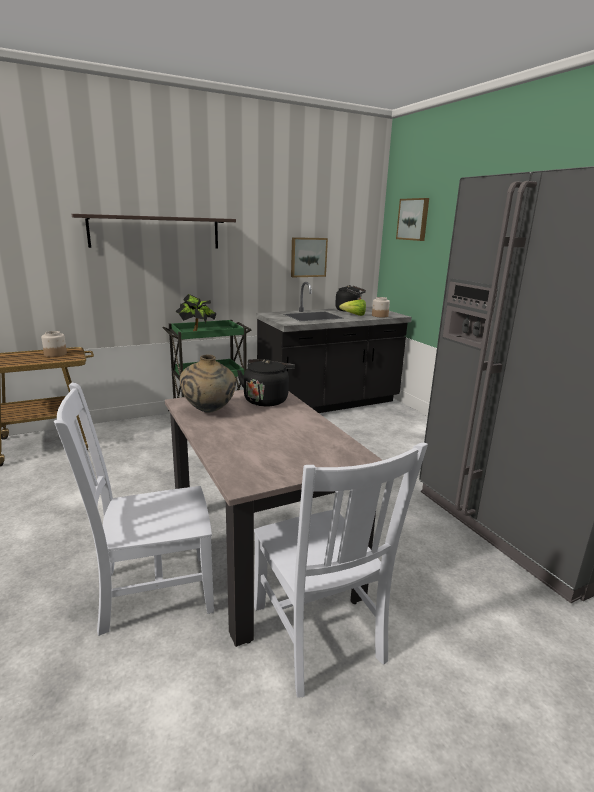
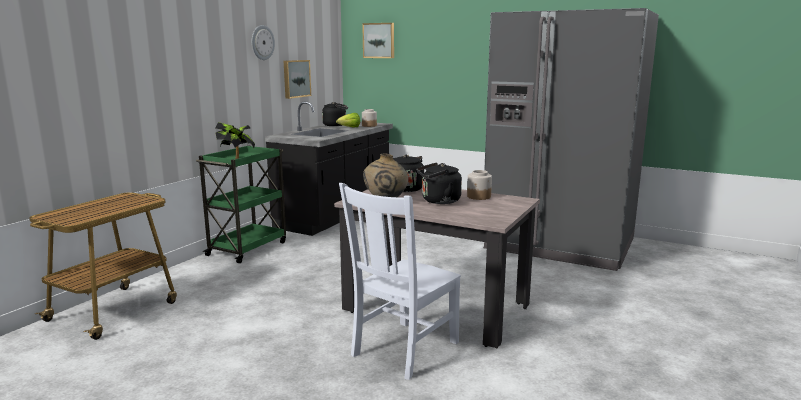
camera: 35 degrees left, 5 degrees down
jar [41,331,67,357] -> jar moved to [467,170,492,200]
shelf [71,214,236,249] -> none
white chair [254,443,428,698] -> none
none -> wall clock [252,25,275,60]
none -> black kettle [417,162,462,204]

